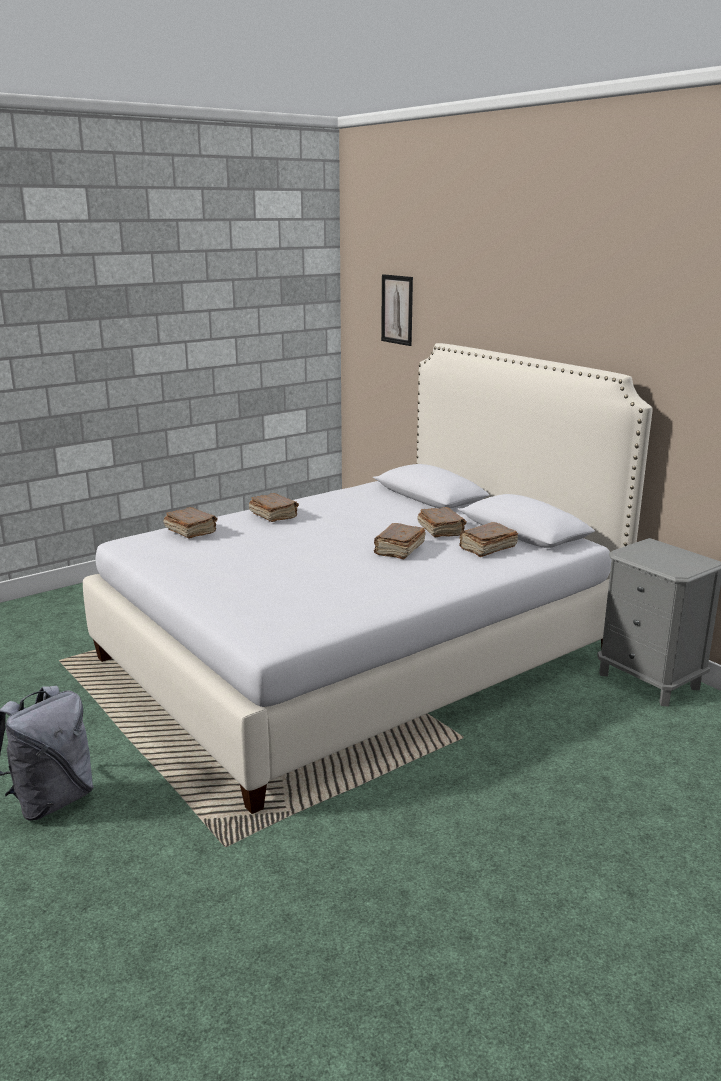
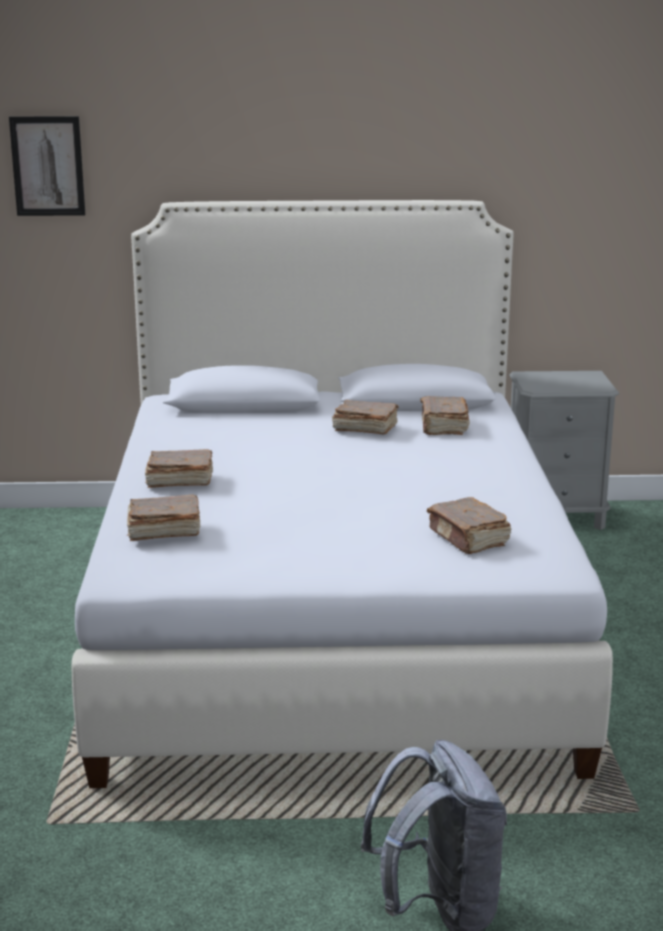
camera: 55 degrees left, 0 degrees up
brown book [374,523,426,559] -> brown book moved to [427,497,511,554]

